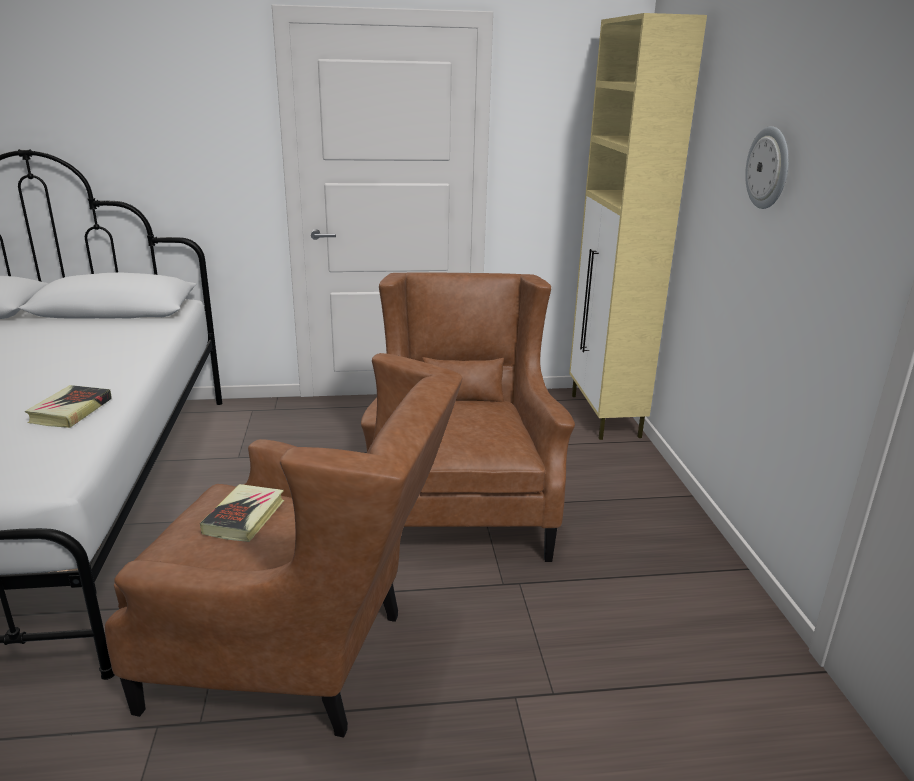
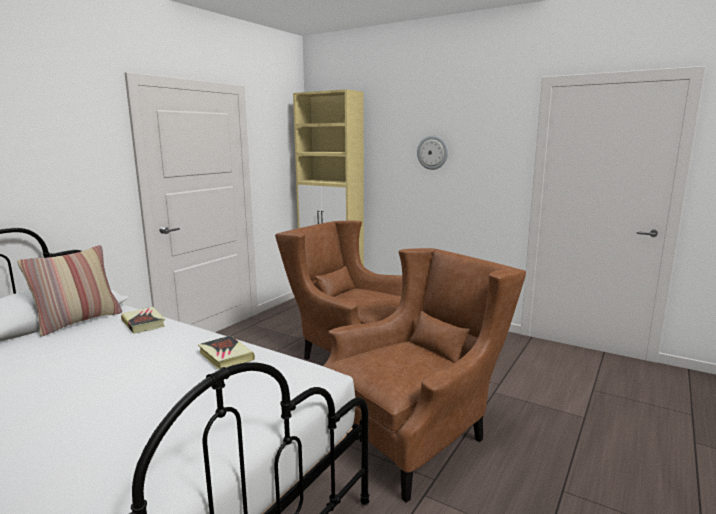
camera: 50 degrees left, 10 degrees down
book [200,484,284,542] -> book moved to [121,306,165,334]
none -> pillow [17,245,122,337]

